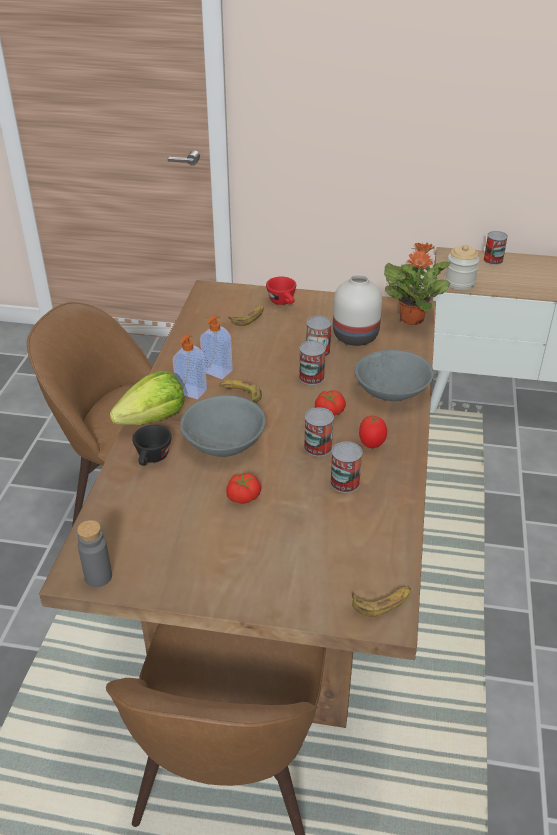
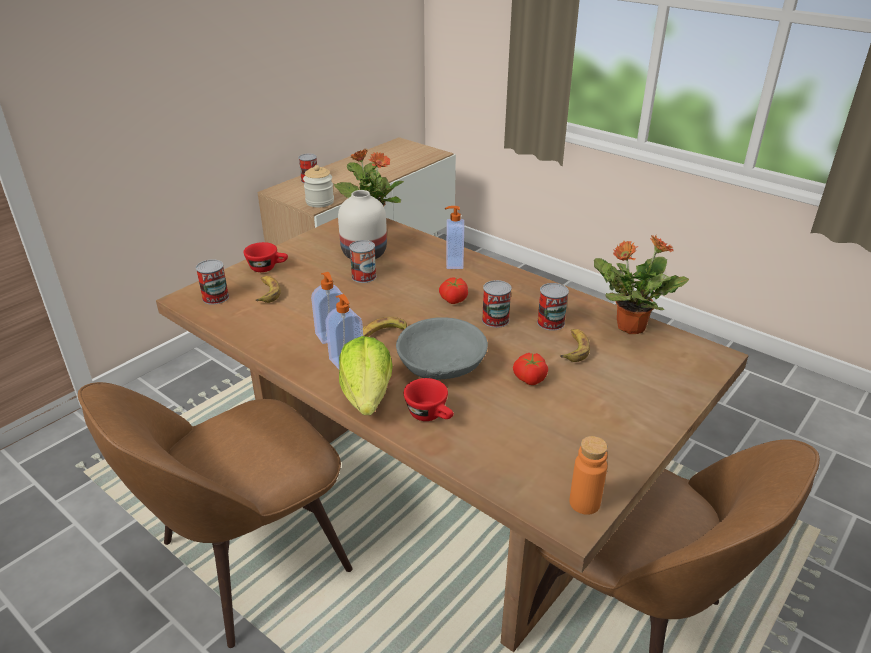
camera: 60 degrees left, 5 degrees down
grey bottle [77,520,112,587] -> orange bottle [569,436,608,515]
black cup [132,425,172,466] -> red cup [404,378,454,421]
can [299,341,326,385] -> can moved to [196,259,229,305]
banana [352,586,411,617] -> banana moved to [560,329,590,362]
grey bowl [354,350,434,401] -> soap dispenser [445,206,464,269]
tomato [359,415,387,448] -> none
none -> potted plant [594,235,689,334]

